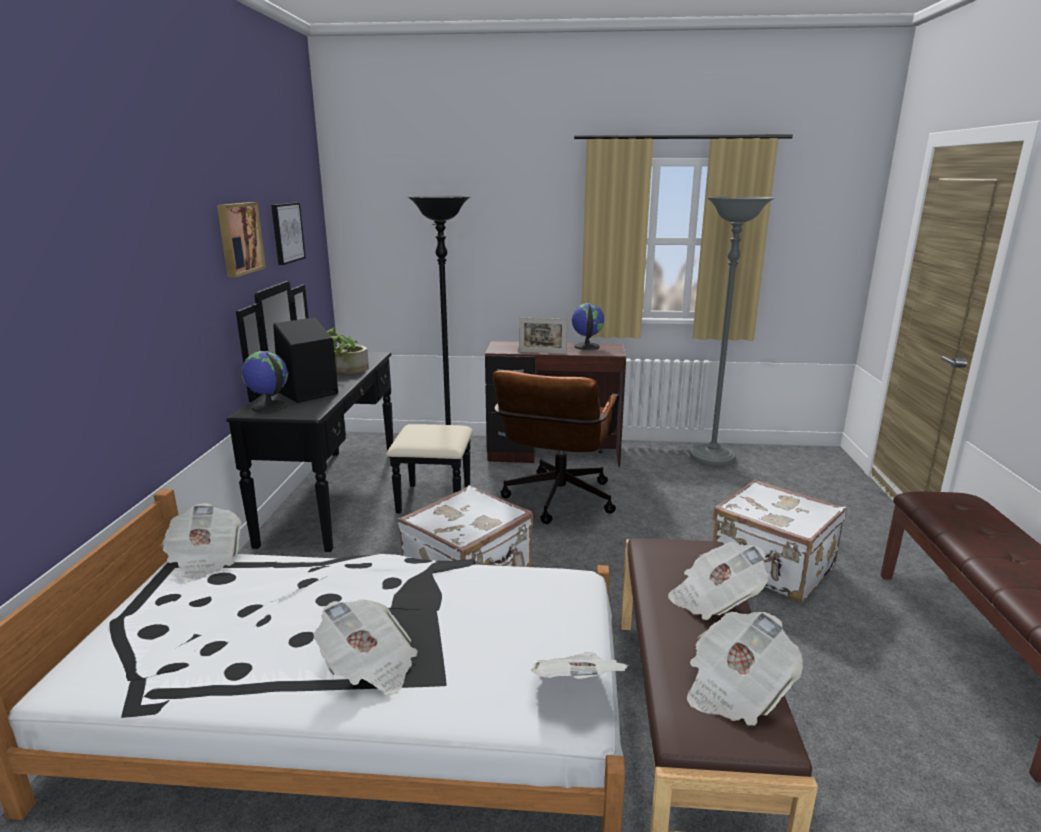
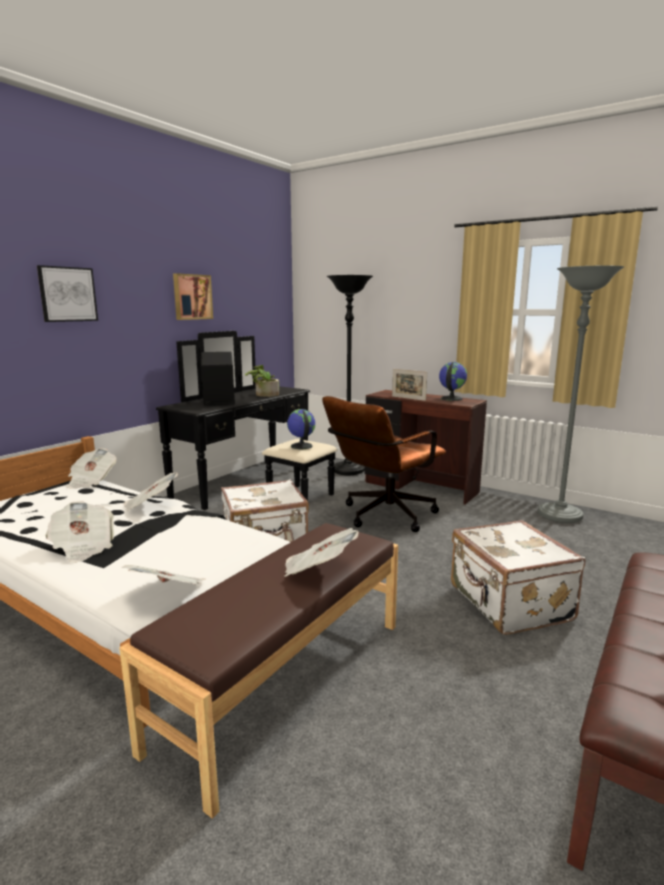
camera: 30 degrees right, 5 degrees down
globe [241,351,288,413] -> globe moved to [287,409,315,449]
picture [271,203,306,265] -> picture moved to [37,265,98,322]
newspaper [687,612,803,726] -> newspaper moved to [124,472,178,511]

